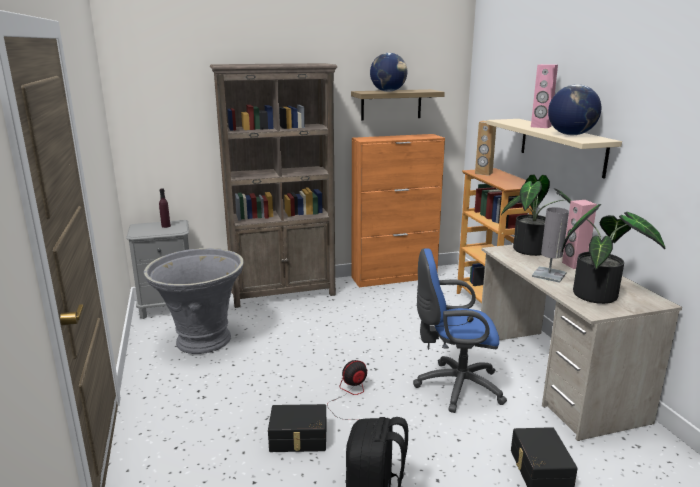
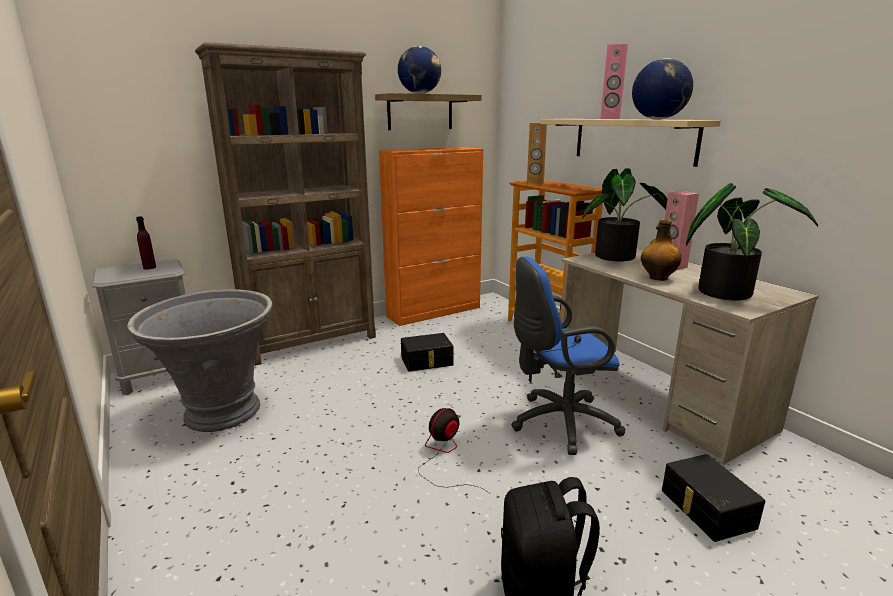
camera: 15 degrees left, 0 degrees up
black storage box [268,404,327,452] -> black storage box moved to [401,333,453,372]
grey table lamp [532,207,569,283] -> bottle [641,219,682,281]

